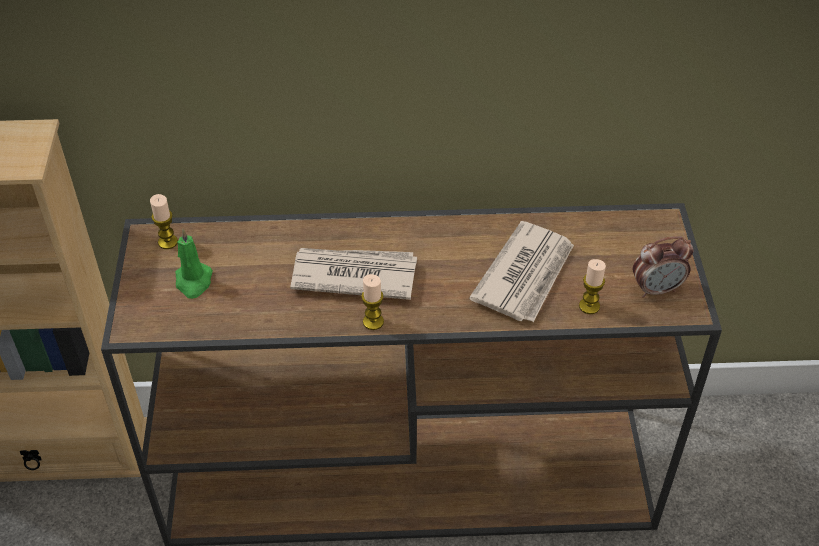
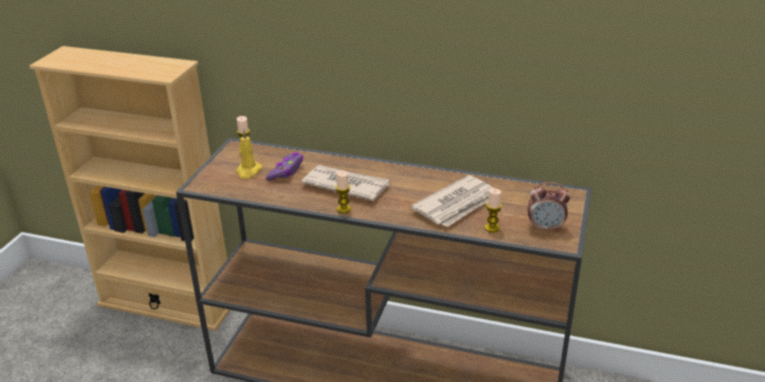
camera: 20 degrees right, 15 degrees down
green candle [175,229,213,299] -> yellow candle [236,130,262,179]
none -> purple game controller [266,152,303,181]

